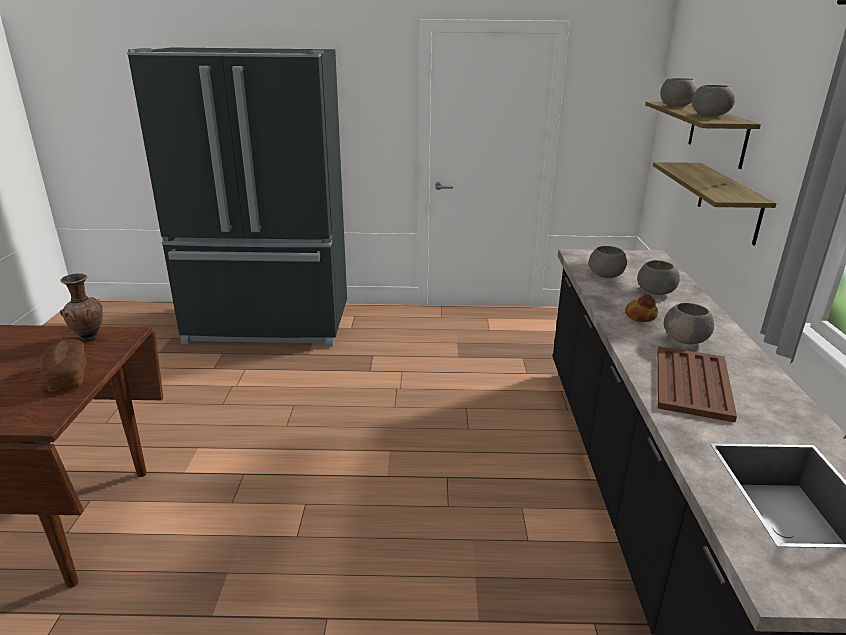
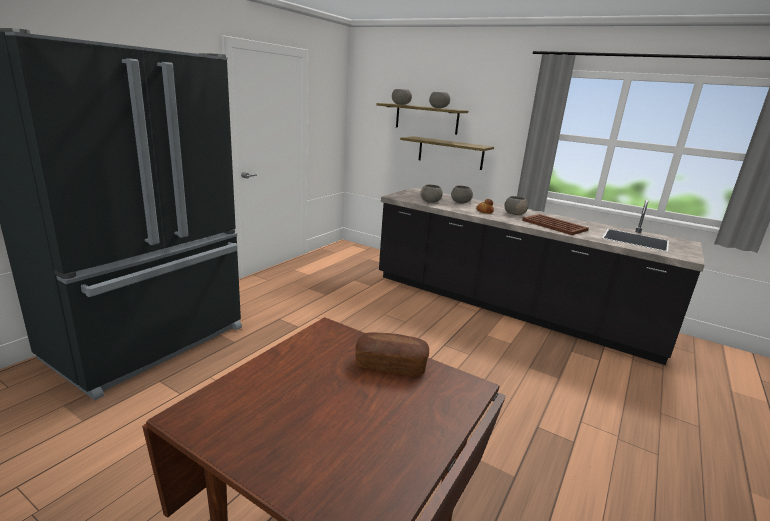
camera: 60 degrees left, 5 degrees down
brown vase [60,273,103,342] -> none

